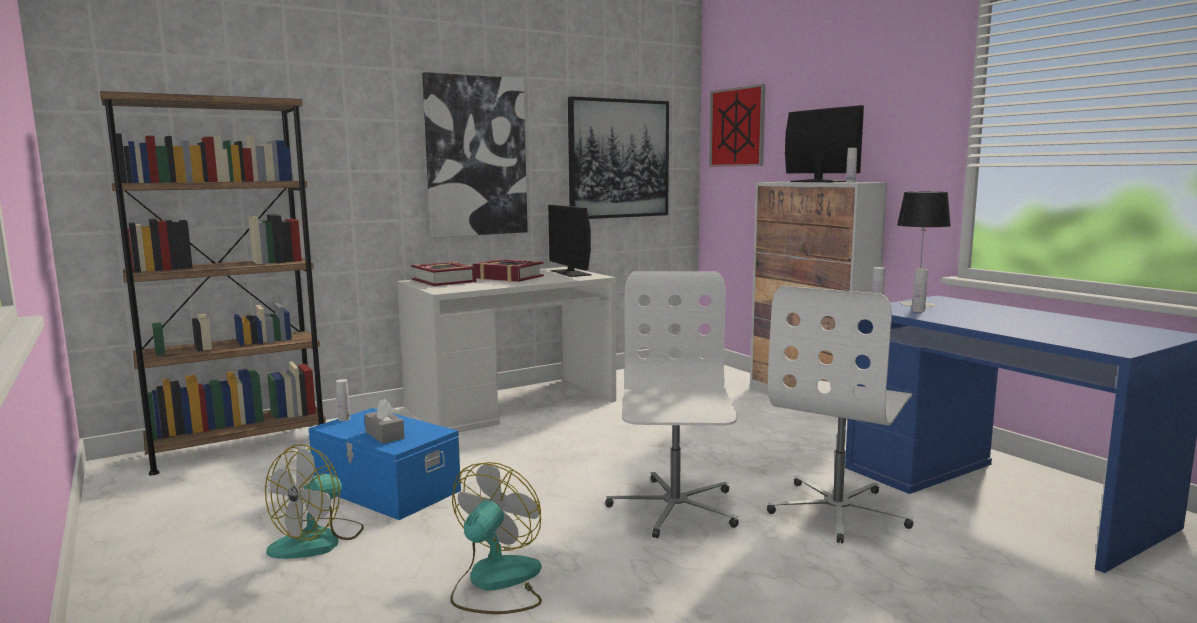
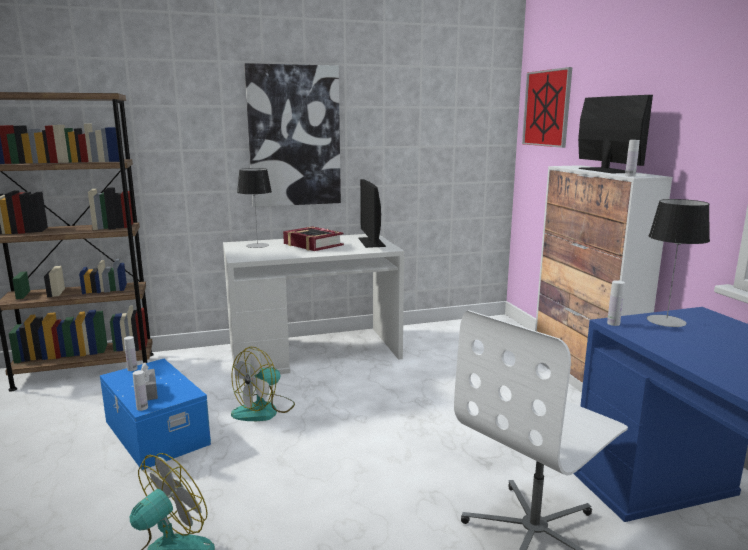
camera: 15 degrees right, 5 degrees up
fan [265,444,364,559] -> fan moved to [231,347,295,421]
book [411,262,476,286] -> table lamp [237,168,272,248]
picture [568,96,669,219] -> none
white office chair [605,271,739,538] -> none
white bottle [912,269,928,312] -> white bottle moved to [133,370,148,411]

